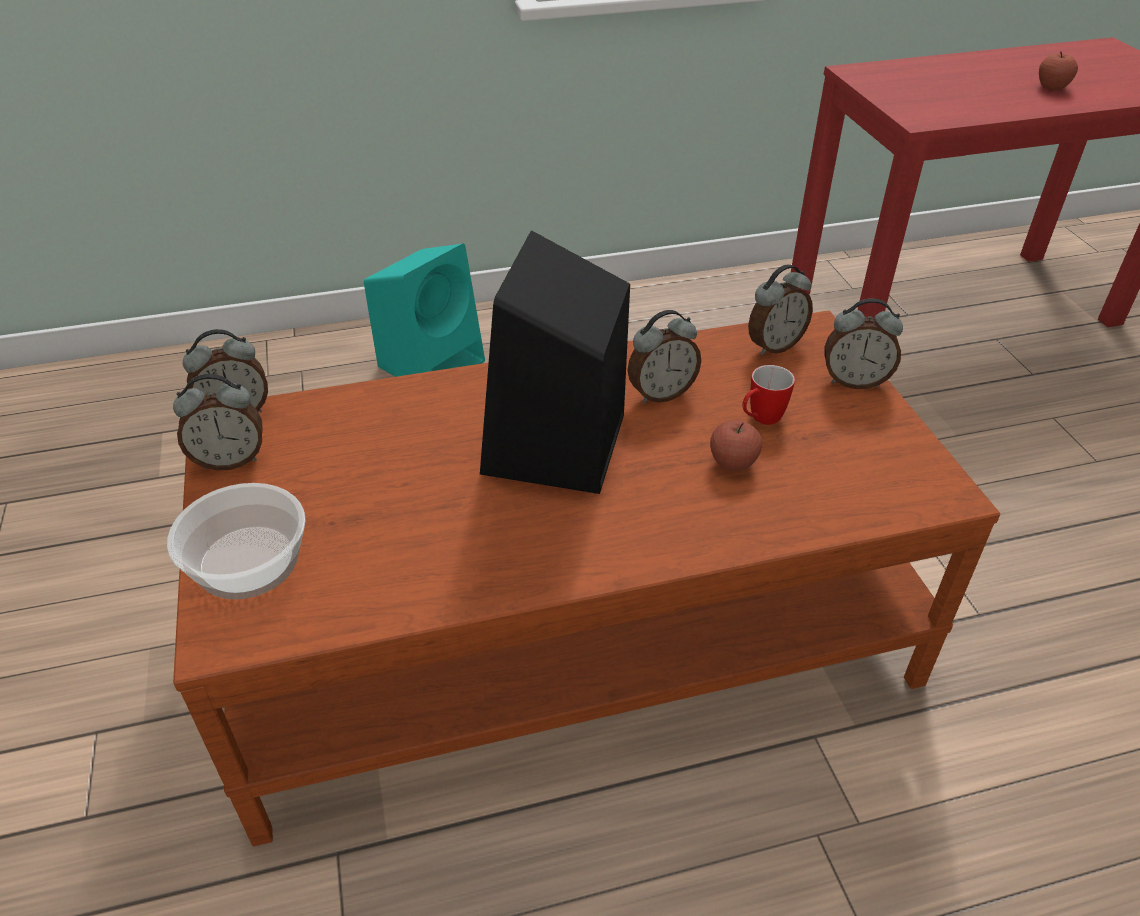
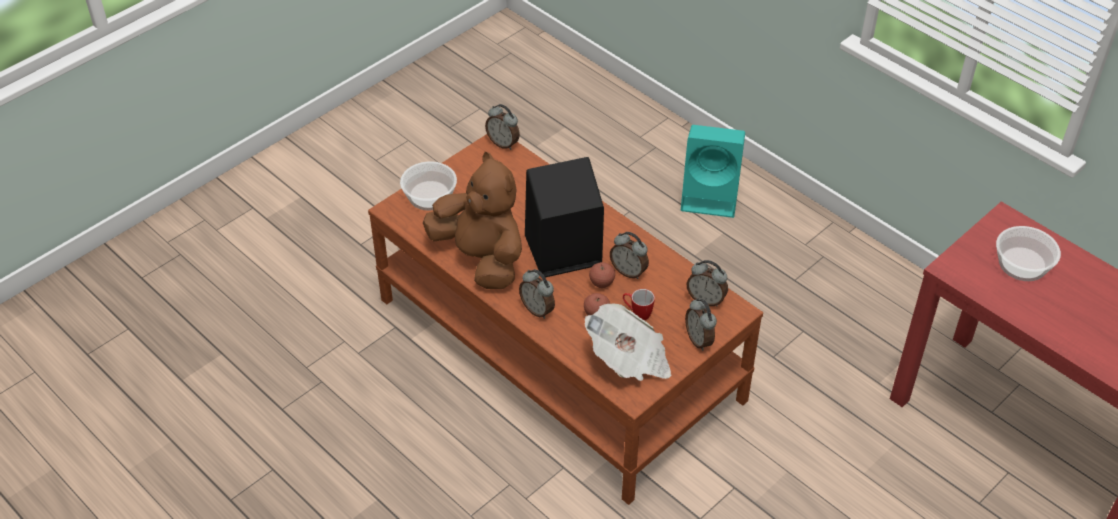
camera: 60 degrees right, 5 degrees up
alarm clock [173,374,263,470] -> alarm clock moved to [519,269,555,319]
apple [1039,52,1078,90] -> apple moved to [589,262,615,288]
none -> brown plush toy [423,152,522,289]
none -> newspaper [585,303,672,381]
none -> bowl [996,226,1061,281]

